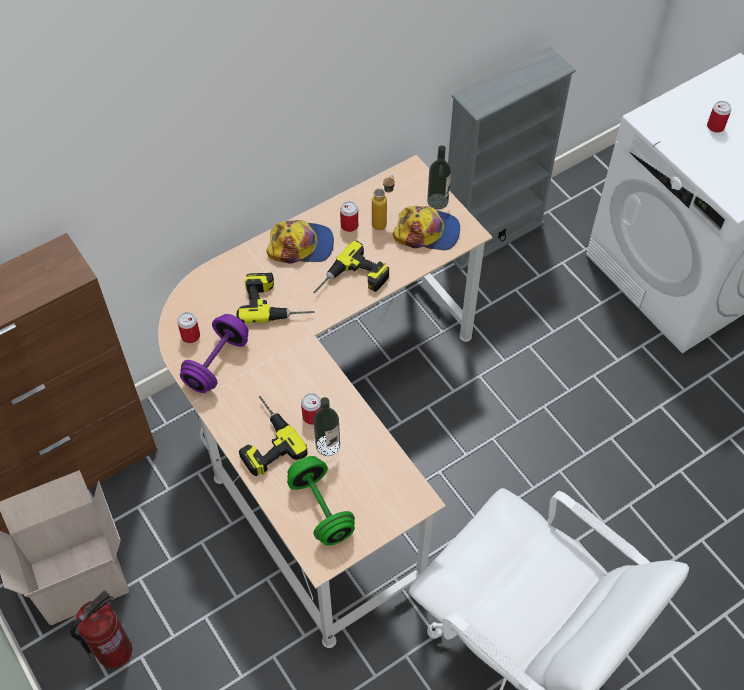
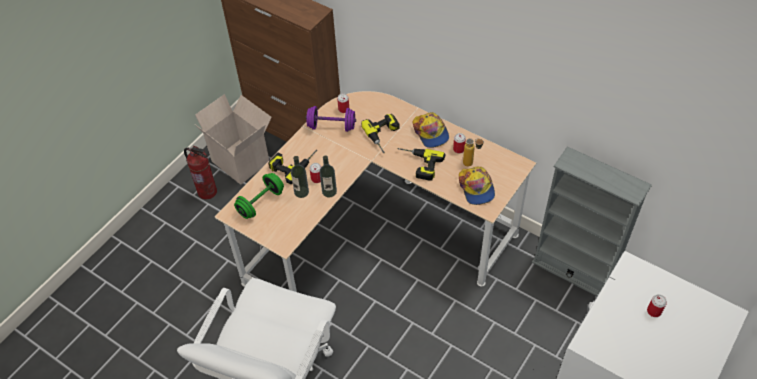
camera: 70 degrees right, 5 degrees down
bottle [427,145,451,210] -> bottle moved to [320,155,337,198]

